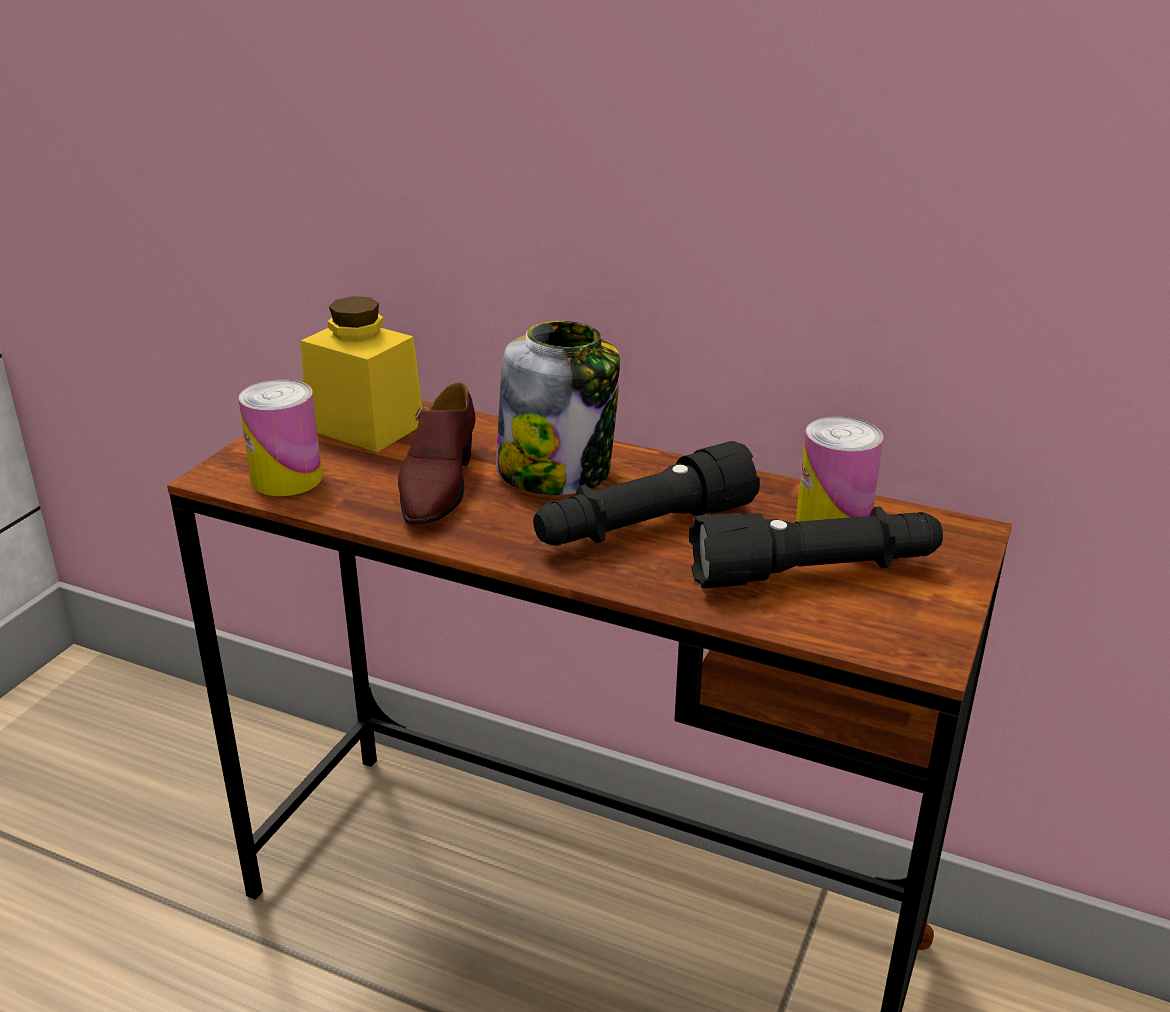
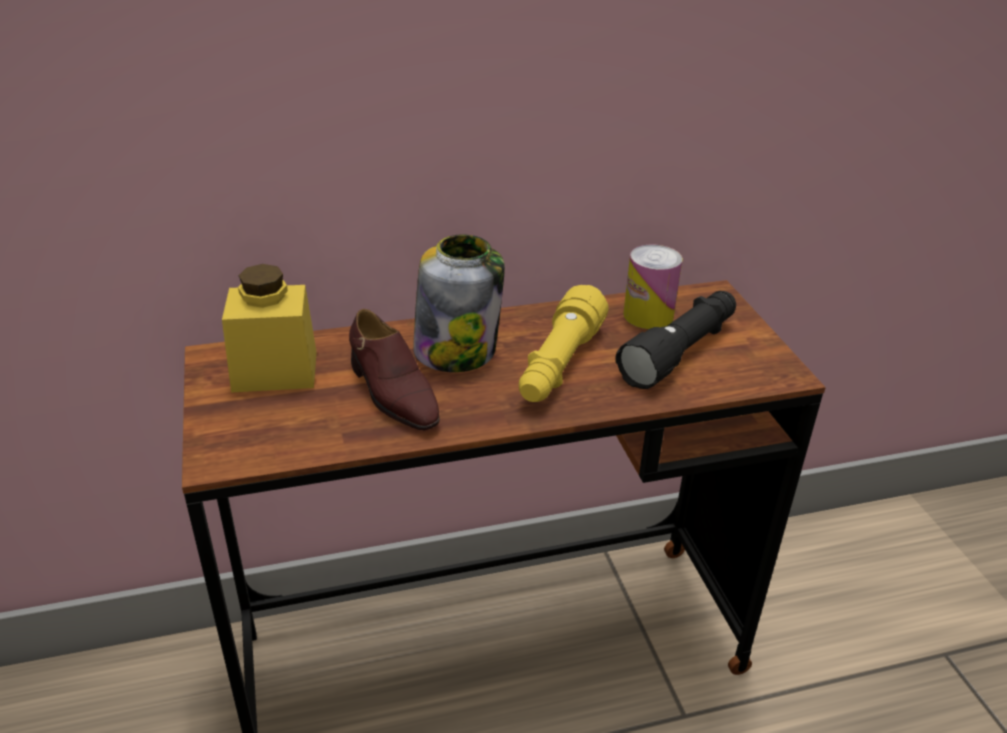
camera: 40 degrees left, 5 degrees up
can [239,379,322,496] -> none
black flashlight [533,441,760,546] -> yellow flashlight [519,285,609,402]

